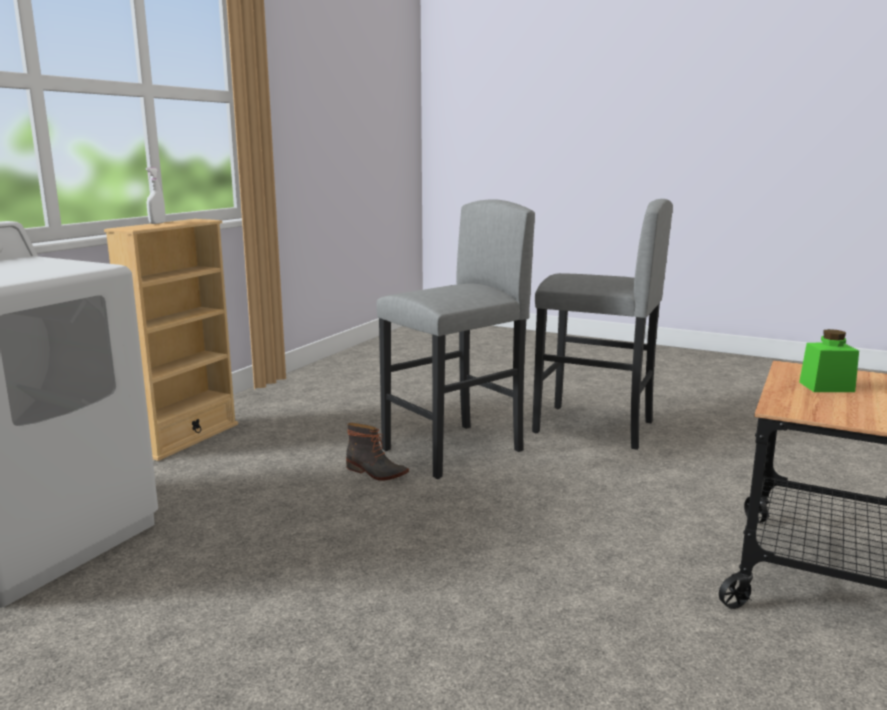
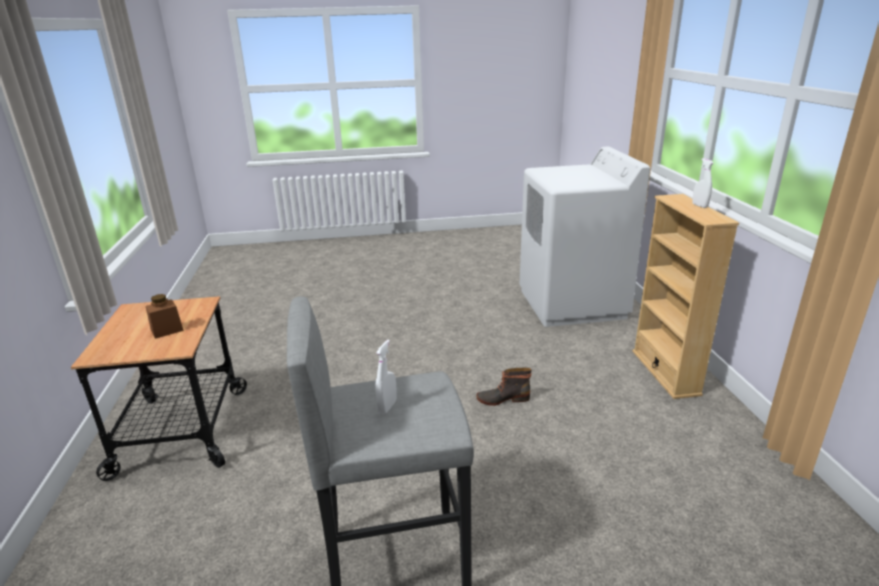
camera: 145 degrees right, 10 degrees up
grey stool [376,200,535,479] -> none
green jar [799,329,859,392] -> brown jar [146,294,184,339]
none -> white spray bottle [375,340,397,414]

